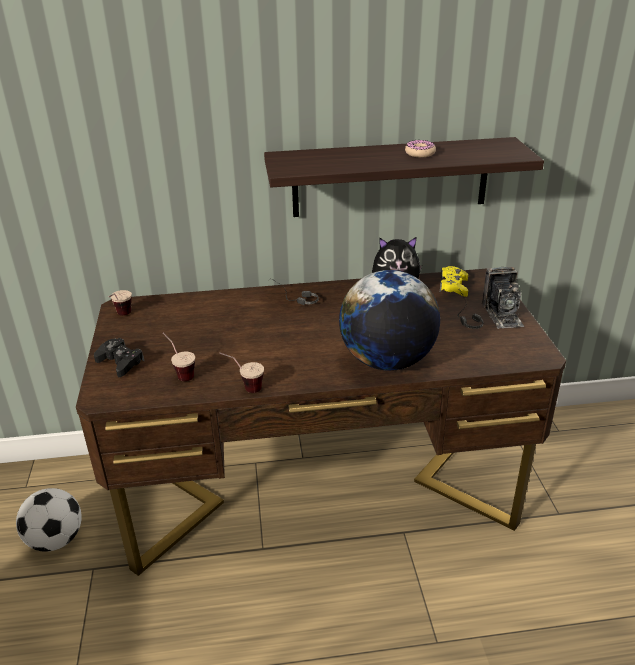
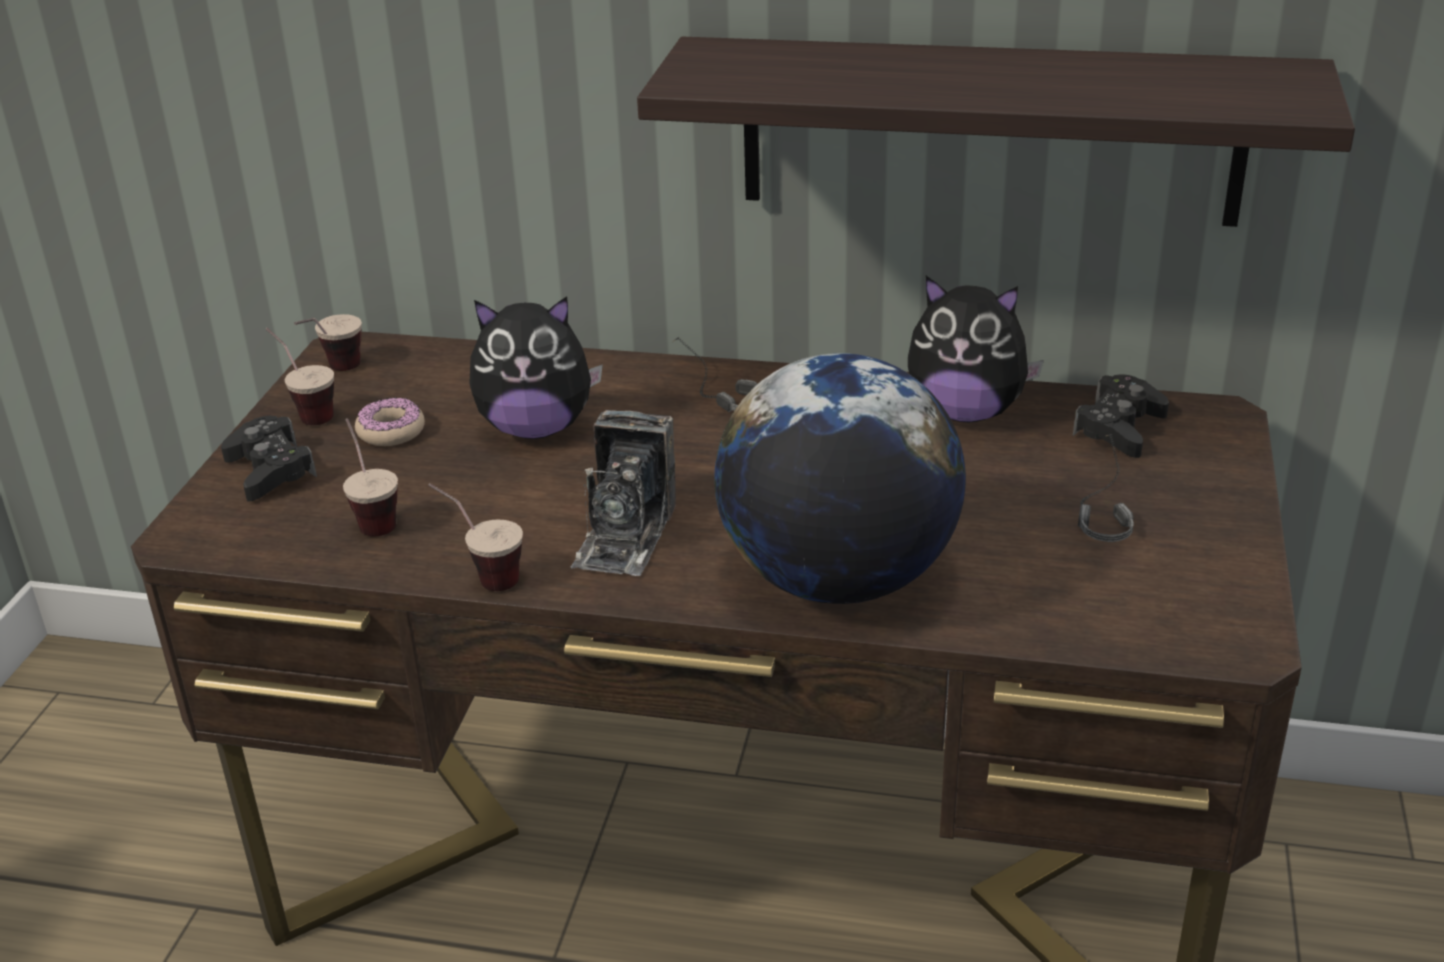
camera: 20 degrees right, 0 degrees up
football [16,488,82,552] -> none
donut [405,140,436,157] -> donut moved to [355,397,425,446]
yellow game controller [440,266,468,297] -> black game controller [1073,374,1169,458]
camera [482,267,524,329] -> camera moved to [570,410,676,576]
none -> cup [266,328,334,425]
none -> plush toy [469,297,603,439]

